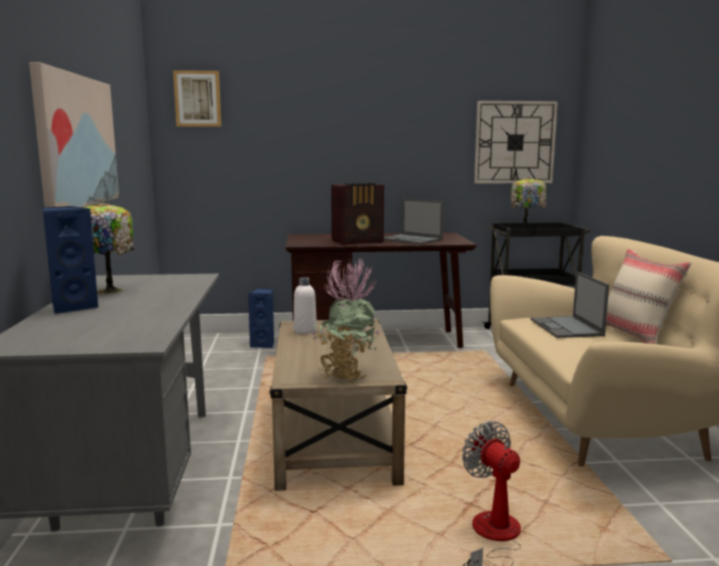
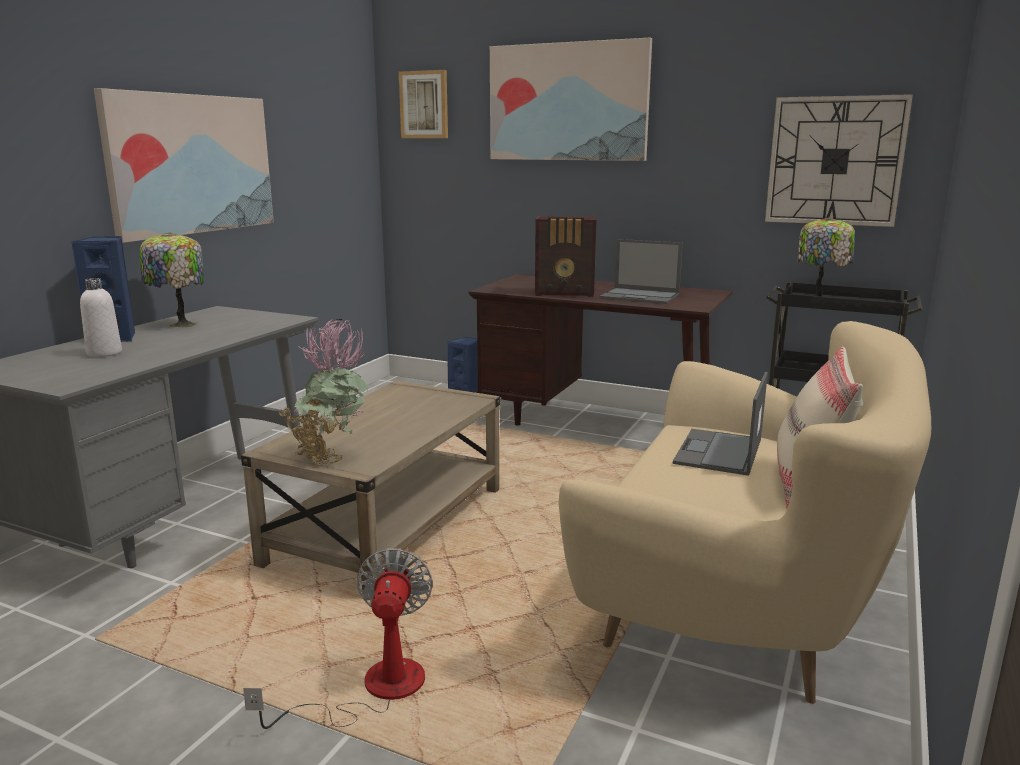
camera: 30 degrees right, 5 degrees up
white bottle [294,277,317,334] -> white bottle moved to [80,278,122,357]
laptop [384,199,444,244] -> laptop turned 45 degrees counterclockwise [599,239,683,304]
none -> picture [490,38,652,161]

